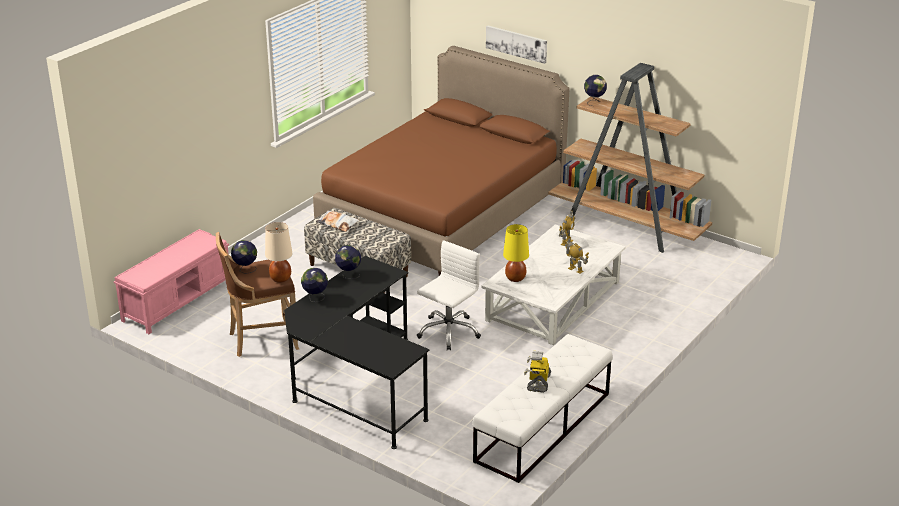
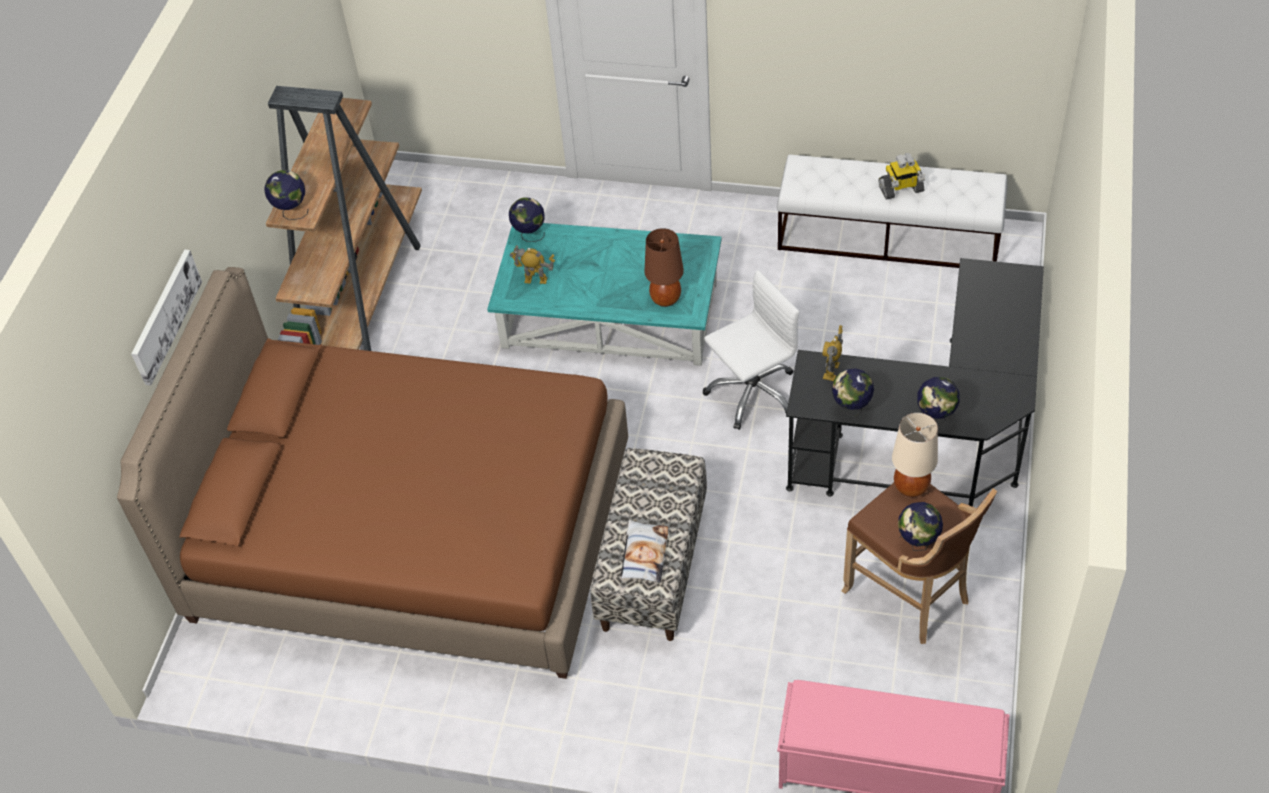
camera: 110 degrees left, 20 degrees up
white office chair [417,240,481,350] -> white office chair turned 135 degrees clockwise [703,270,799,430]
white coffee table [481,225,626,345] -> turquoise coffee table [487,223,722,366]
yellow table lamp [503,224,529,282] -> brown table lamp [644,228,684,307]
toy robot [565,238,589,274] -> toy robot moved to [823,325,843,381]
none -> globe [509,197,545,242]

